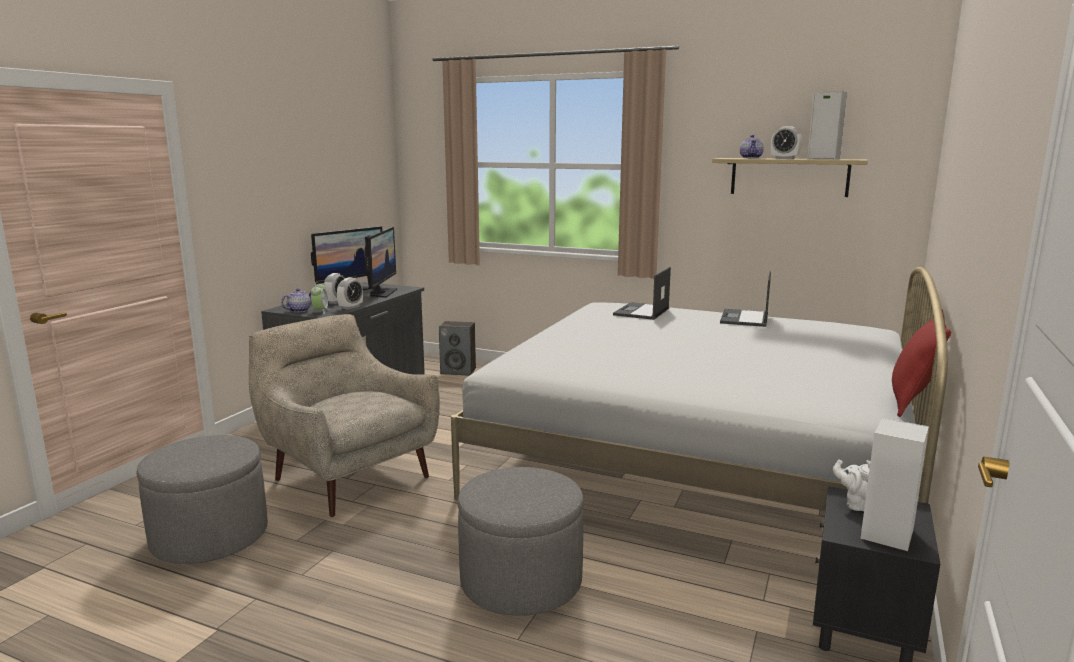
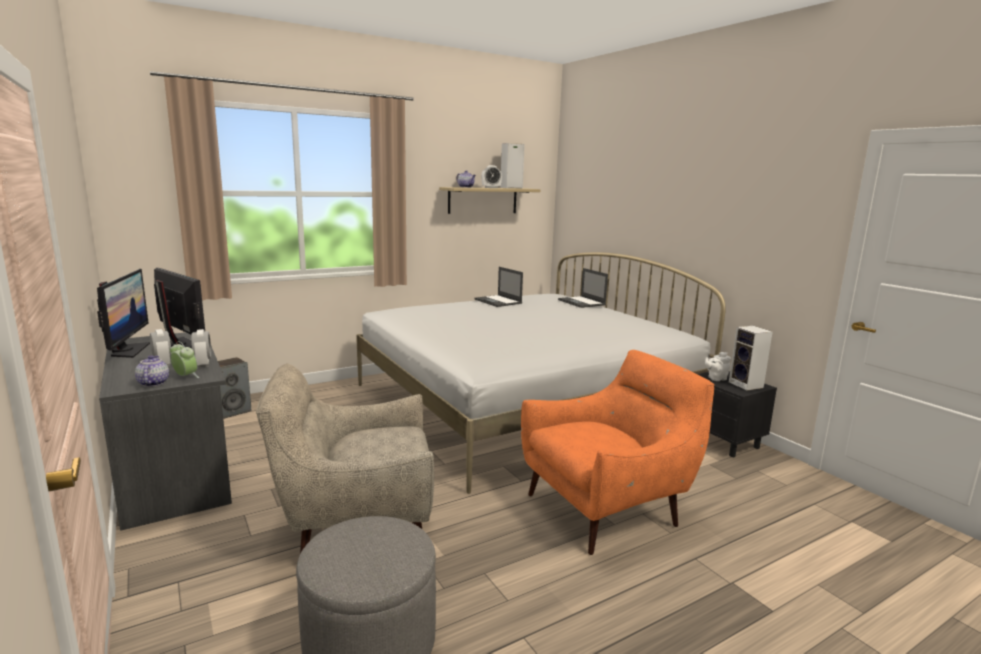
camera: 55 degrees left, 0 degrees up
grey ottoman [458,467,584,616] -> orange armchair [521,350,715,555]
laptop [613,267,671,320] -> laptop moved to [558,268,608,308]
red pillow [892,309,951,417] -> none

